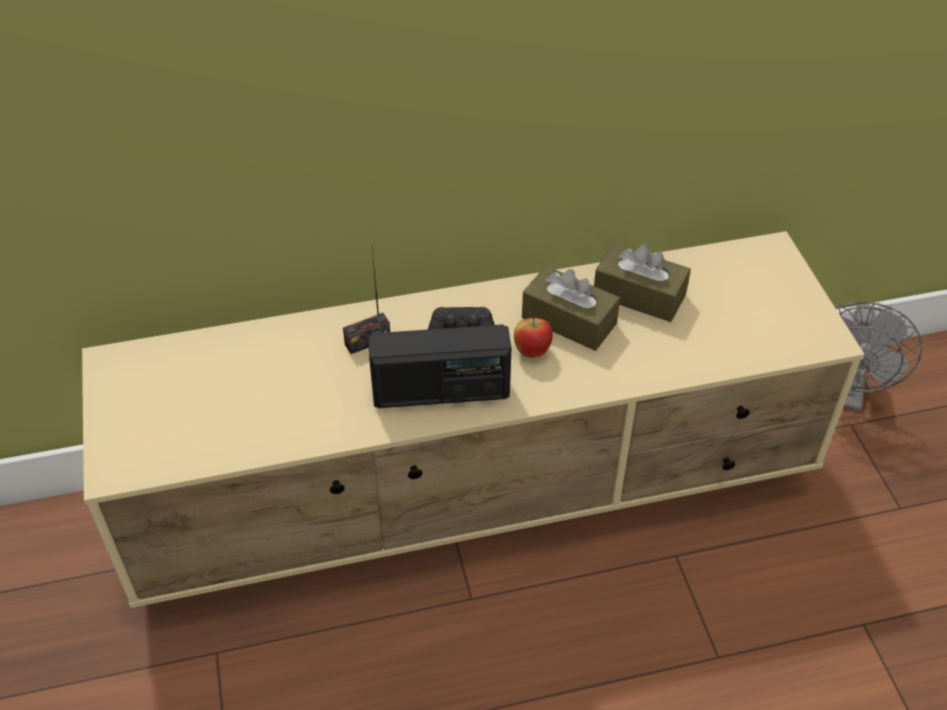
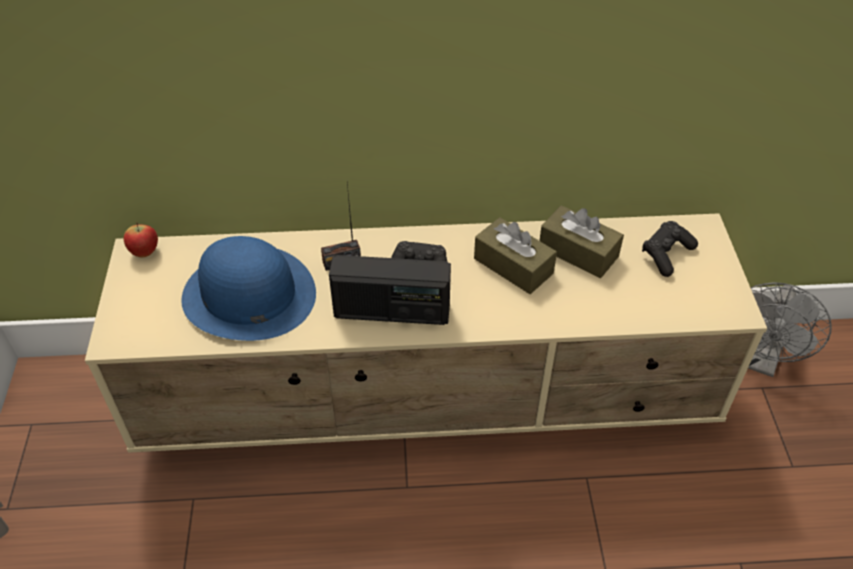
camera: 10 degrees right, 0 degrees up
apple [514,316,553,358] -> apple moved to [124,222,158,257]
none -> blue hat [182,236,316,341]
none -> black game controller [642,221,698,277]

